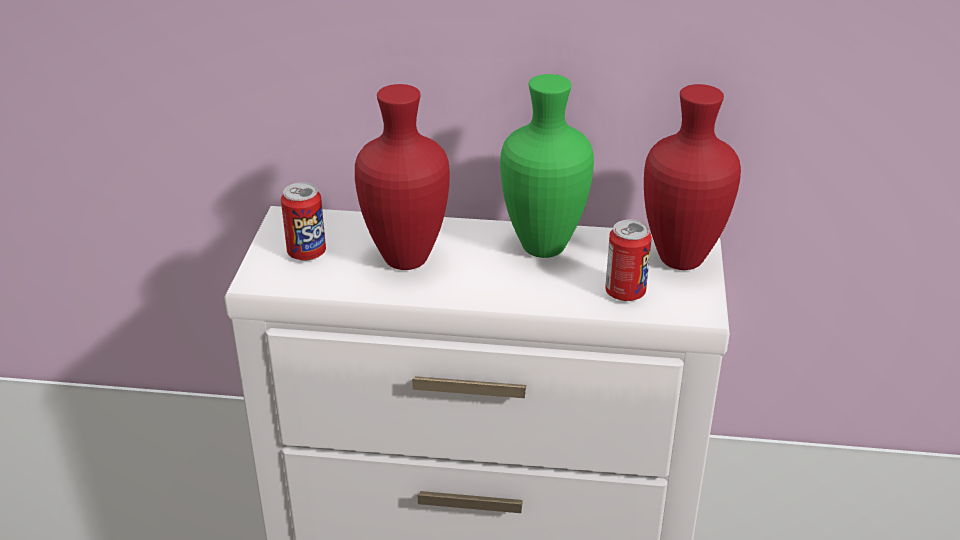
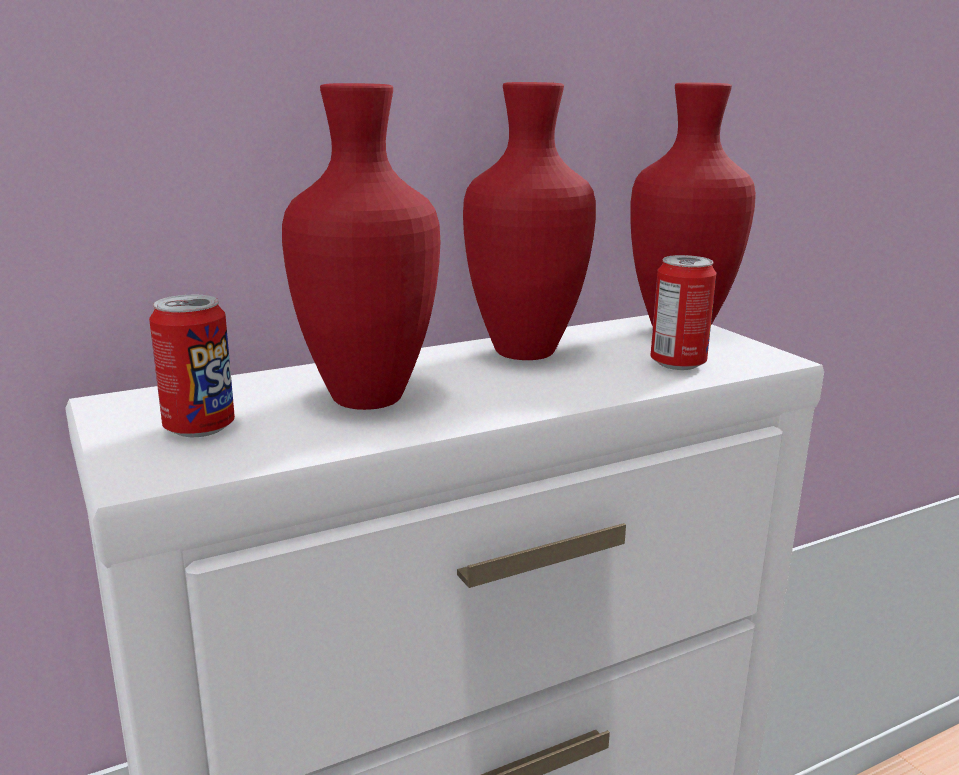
camera: 35 degrees left, 15 degrees down
green vase [500,74,594,258] -> red vase [463,82,596,360]

